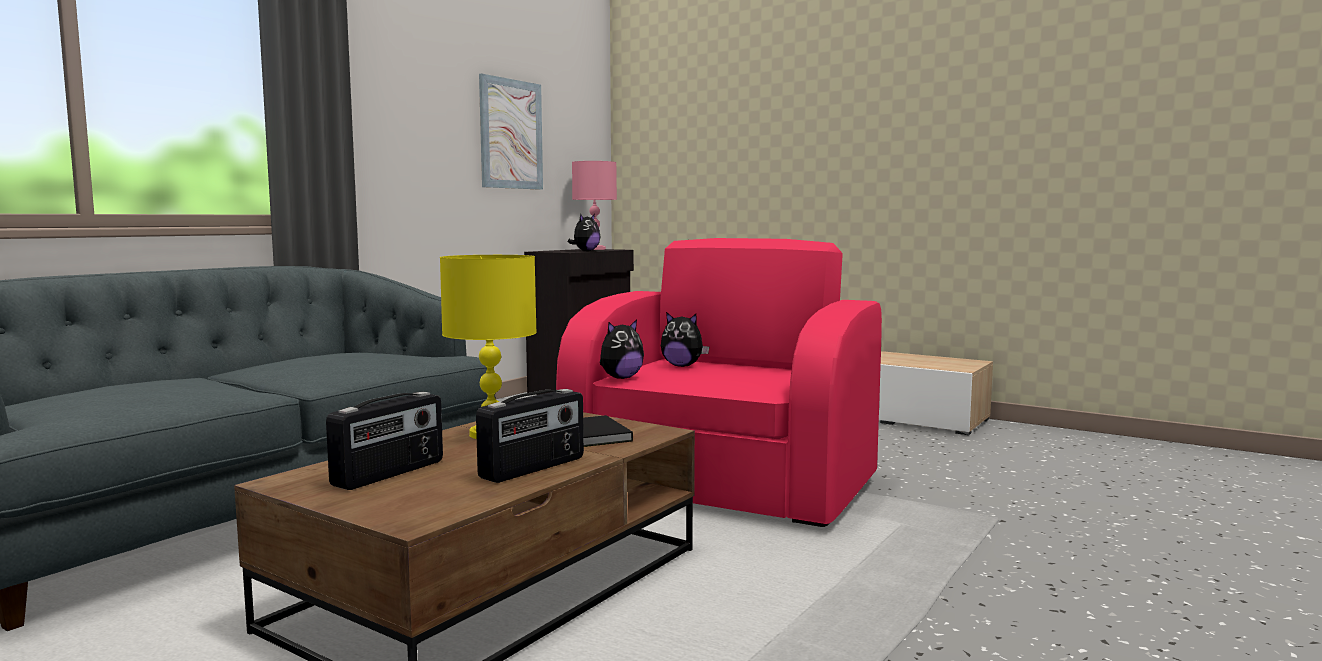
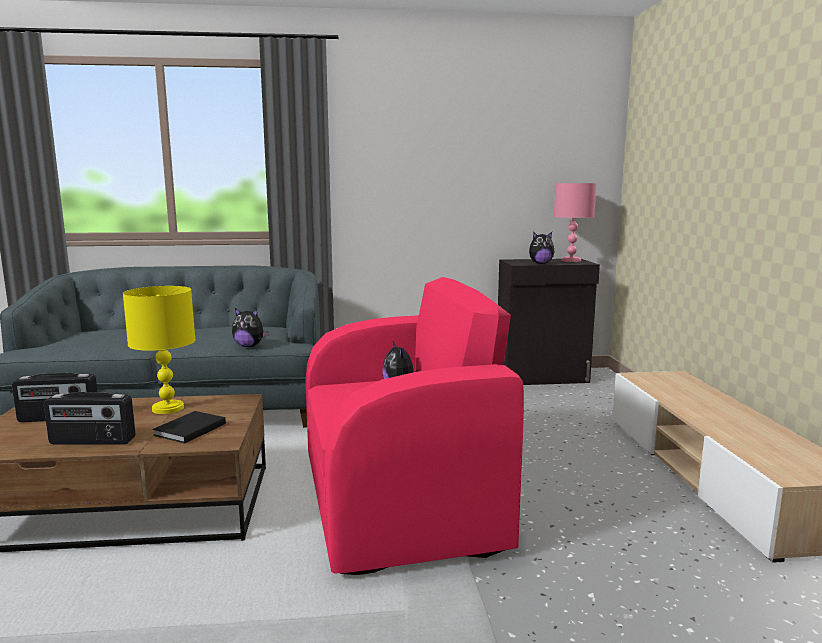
camera: 50 degrees right, 5 degrees up
picture [479,73,543,190] -> none
plush toy [600,319,644,379] -> plush toy moved to [232,308,269,347]

